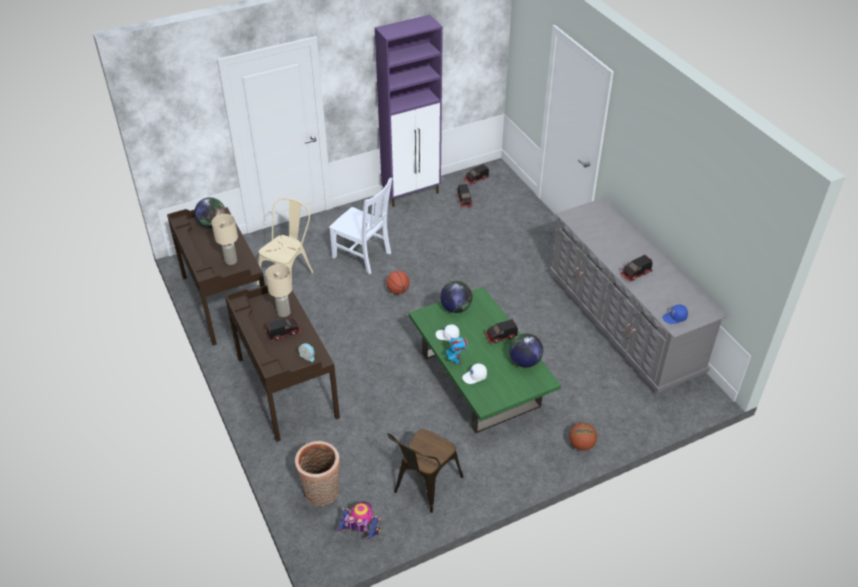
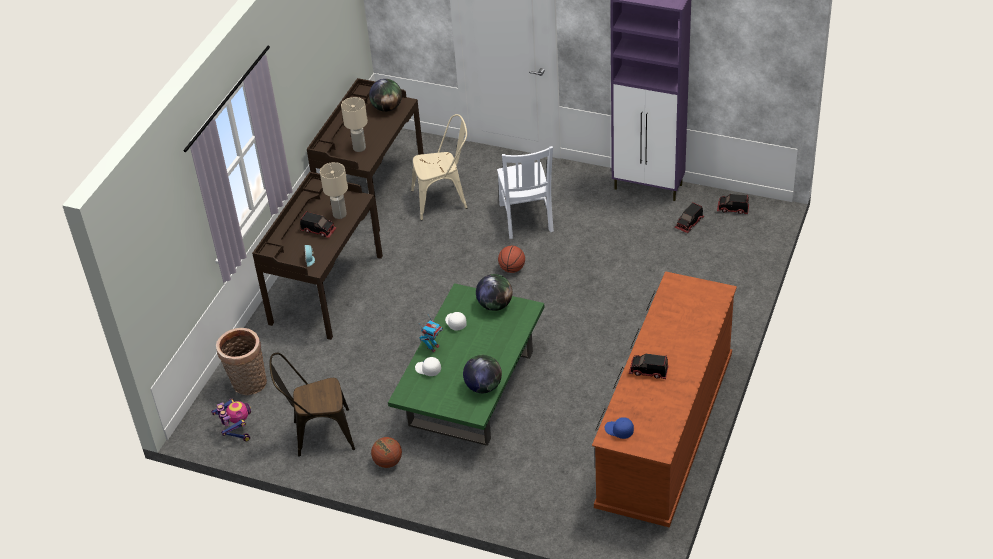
camera: 50 degrees right, 0 degrees up
toy truck [484,319,518,344] -> none
grey dresser [549,198,728,393] -> brown dresser [592,271,737,528]
basketball [569,423,597,451] -> basketball moved to [371,437,402,468]

